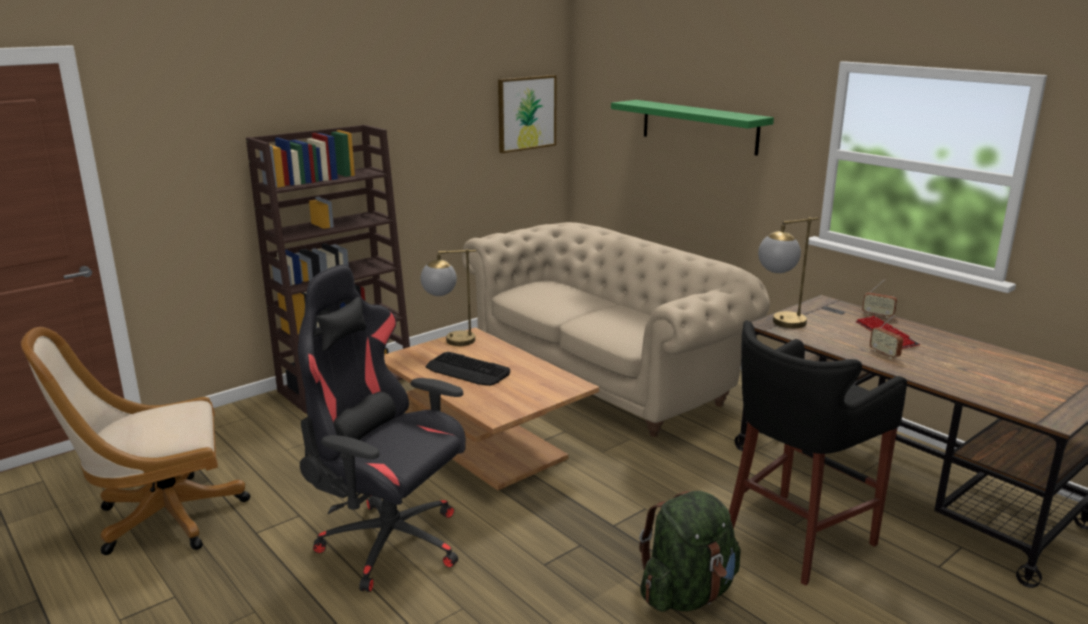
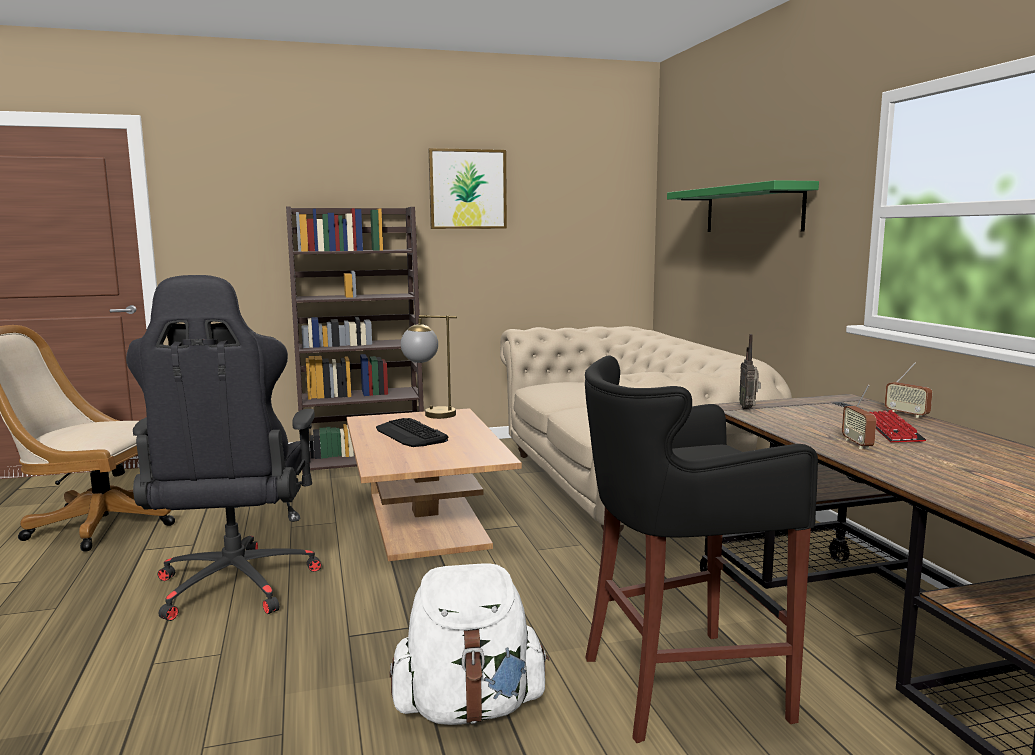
camera: 25 degrees right, 10 degrees down
black office chair [298,265,466,592] -> black office chair turned 150 degrees counterclockwise [126,275,321,621]
picture [498,75,557,153] -> picture moved to [429,148,507,229]
green backpack [639,491,741,612] -> white backpack [389,563,549,725]
table lamp [758,217,818,328] -> radio [739,334,761,410]

